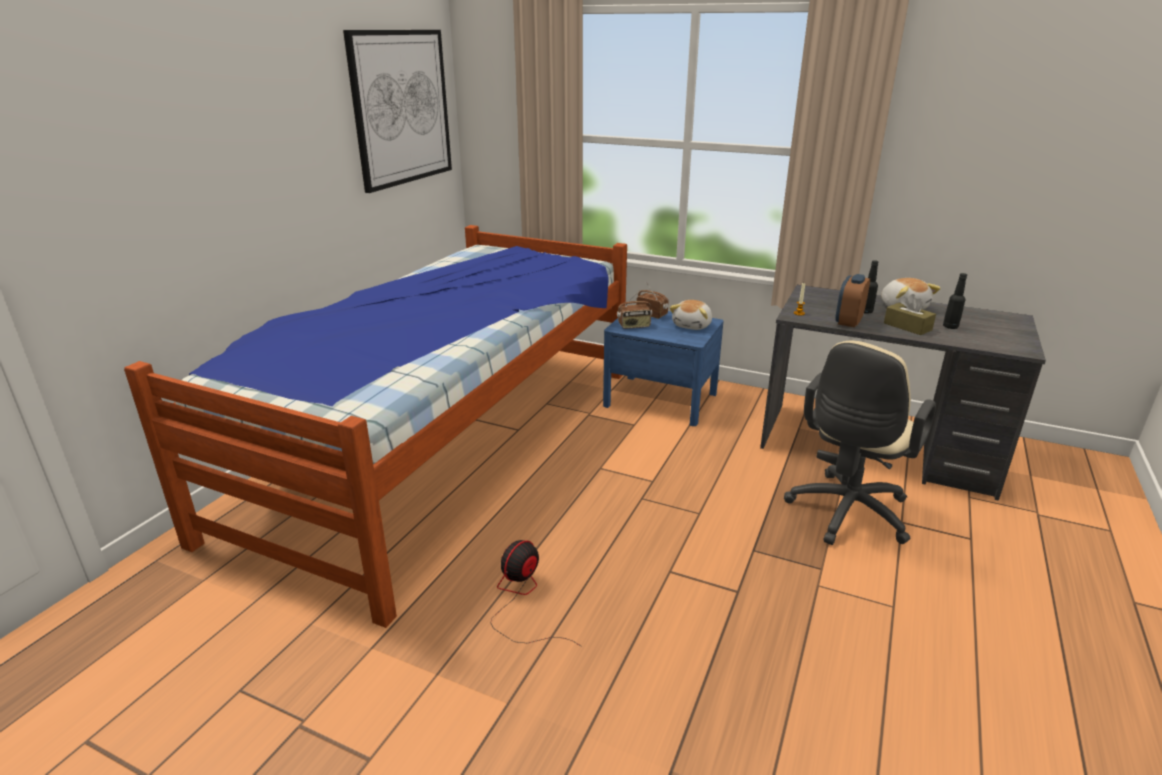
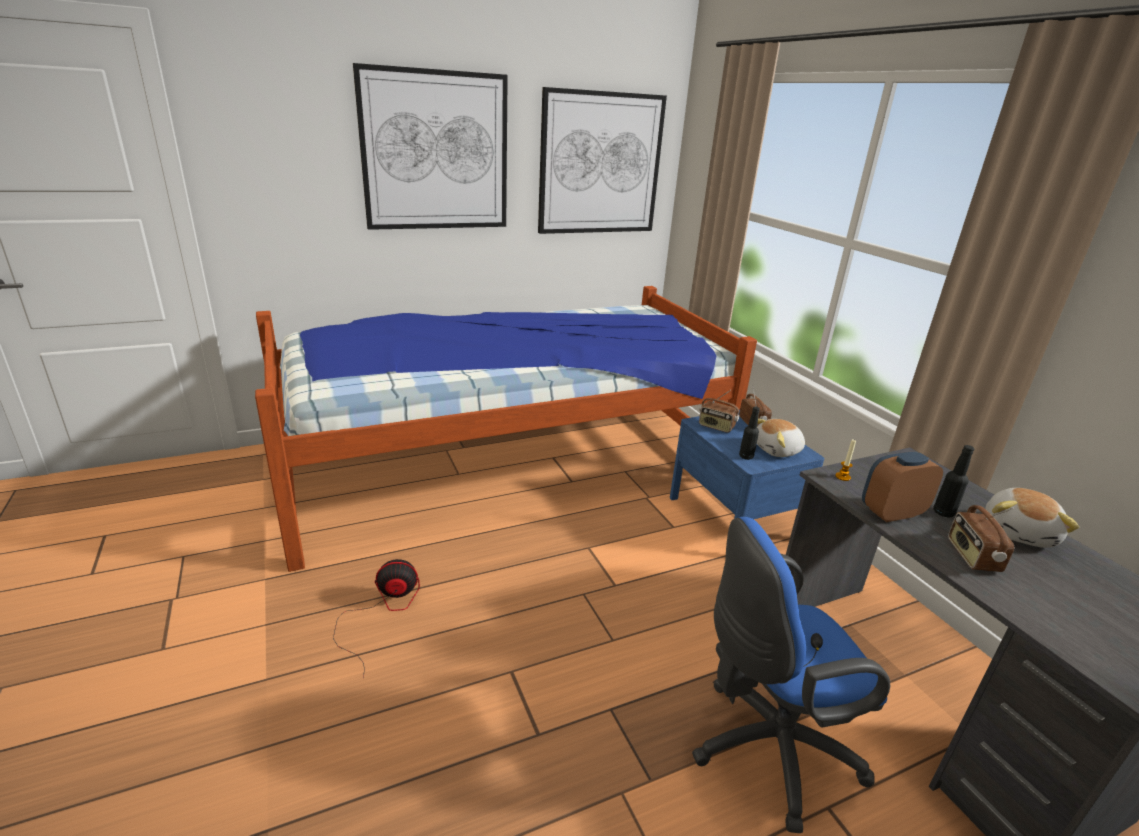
camera: 40 degrees right, 0 degrees up
beige office chair [784,340,936,545] -> blue office chair [692,517,890,833]
brown tissue box [884,294,936,335] -> radio [948,505,1014,572]
black bottle [943,273,967,329] -> black bottle moved to [739,407,760,460]
none -> picture [353,63,508,230]

